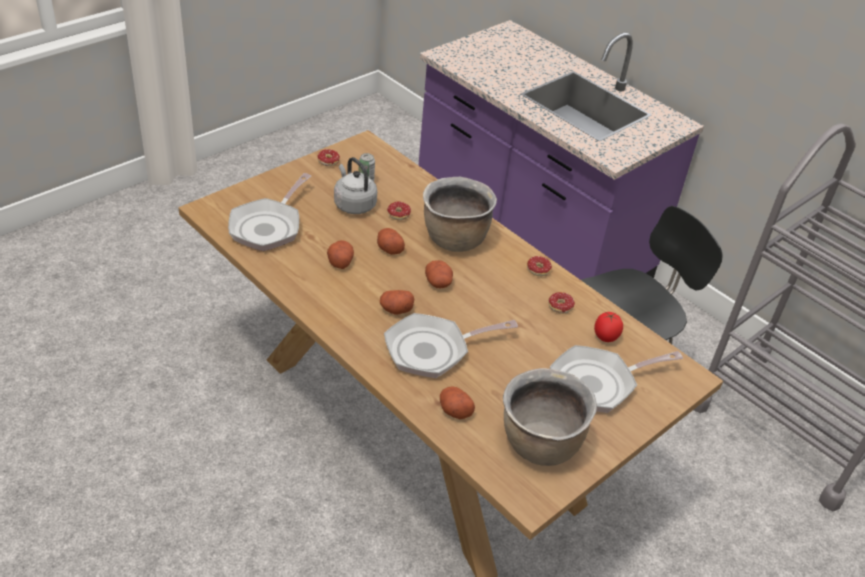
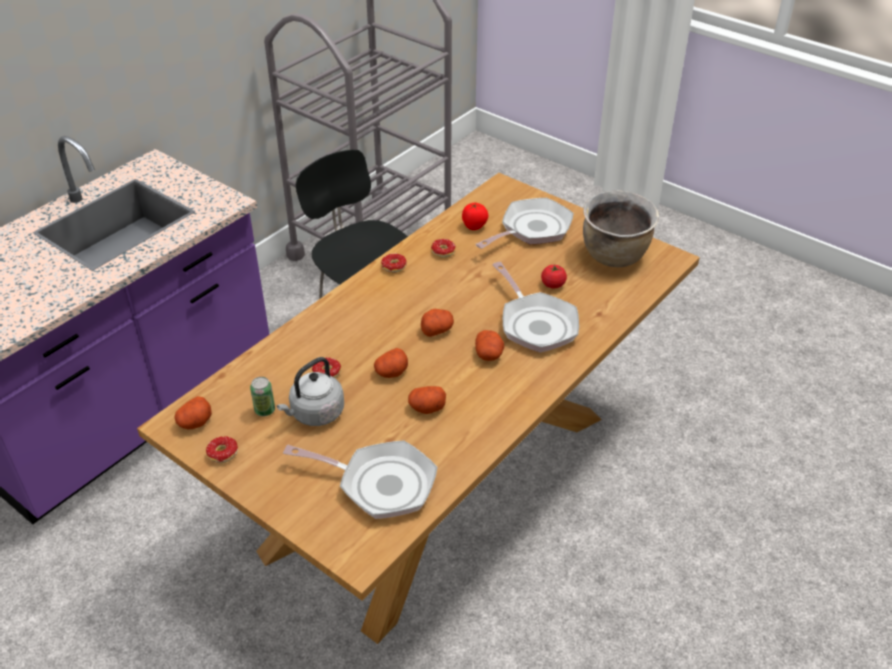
camera: 95 degrees left, 0 degrees up
brown cooking pot [423,177,497,252] -> none
potato [440,386,475,419] -> potato moved to [174,396,212,429]
frying pan [550,345,683,413] -> frying pan turned 105 degrees counterclockwise [476,198,574,249]
none -> tomato [541,265,567,288]

